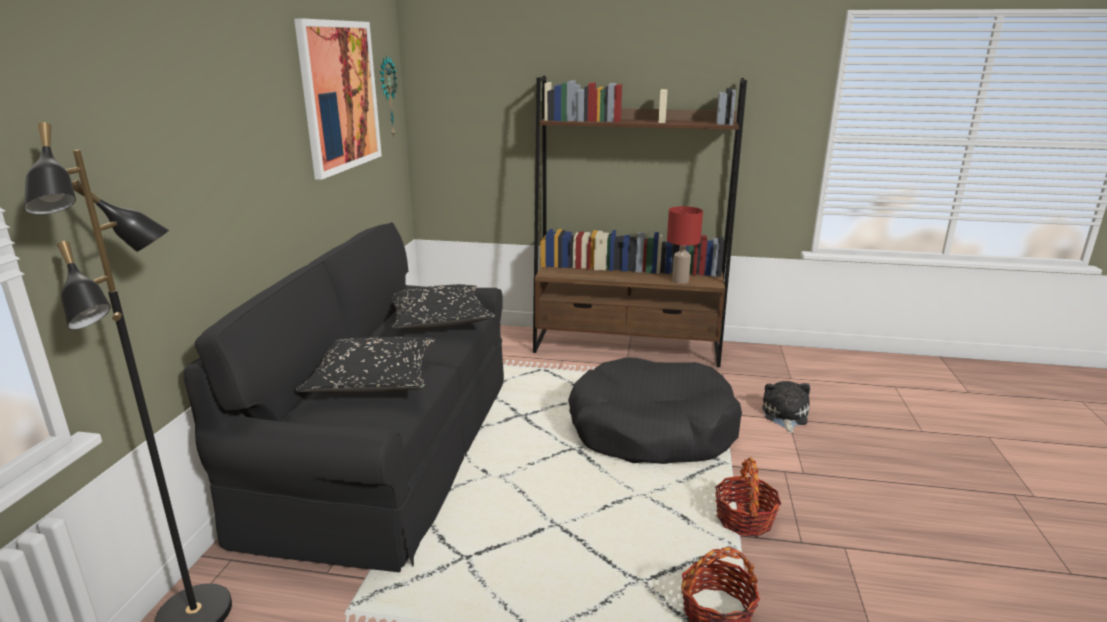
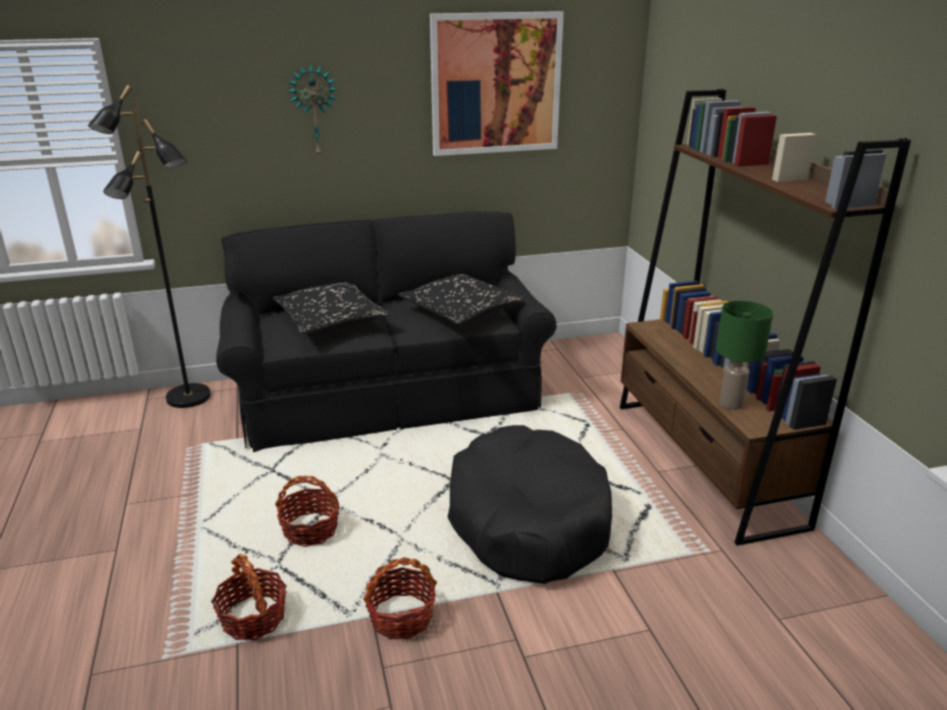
camera: 65 degrees right, 5 degrees up
wall clock [380,56,398,137] -> wall clock moved to [287,63,338,157]
red table lamp [667,206,703,284] -> green table lamp [716,301,773,410]
plush toy [762,381,810,433] -> none
none -> basket [275,476,340,547]

